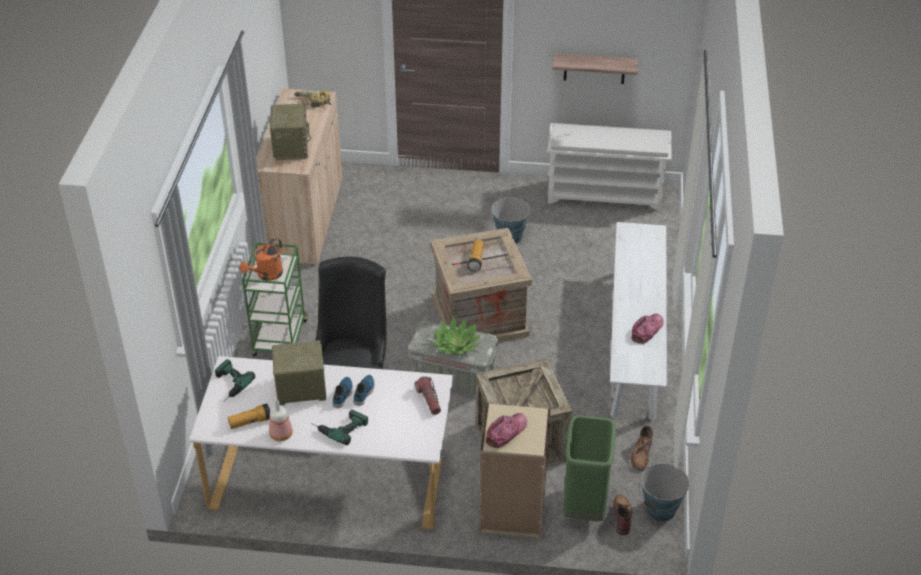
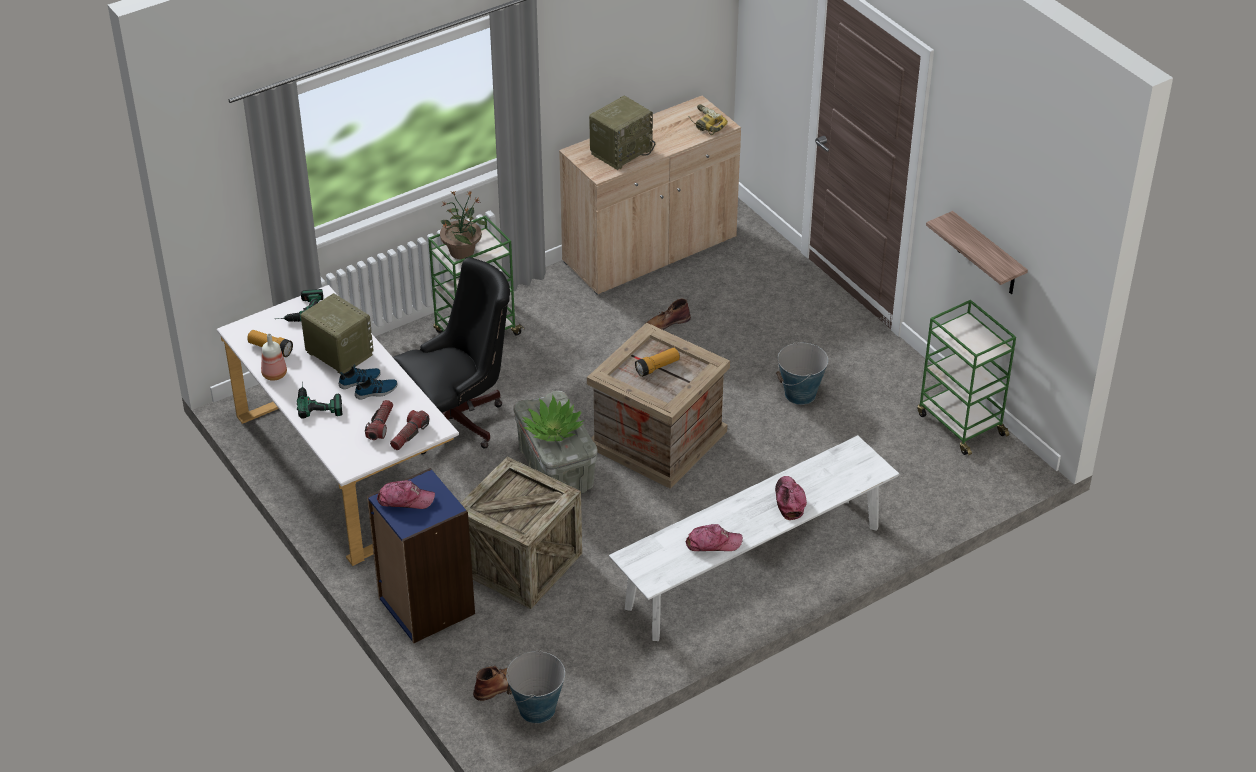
camera: 50 degrees right, 0 degrees up
orange watering can [239,238,283,281] -> potted plant [440,190,487,259]
beige bookcase [479,403,551,539] -> blue bookcase [367,468,475,643]
white shoe rack [547,123,671,211] -> green cart [917,300,1016,455]
green trash can [563,415,616,522] -> none
brown boot [631,425,653,471] -> brown boot moved to [646,299,691,330]
none -> flashlight [365,400,393,440]
none -> cap [775,476,807,520]

